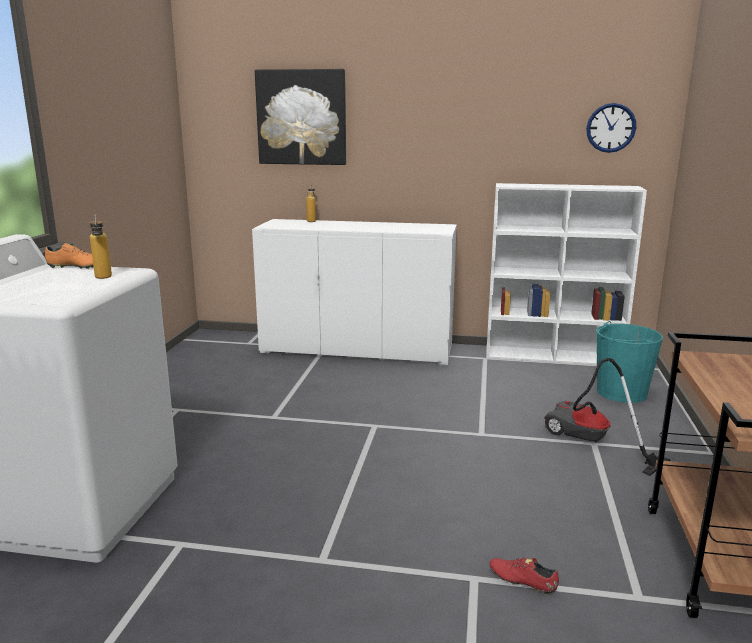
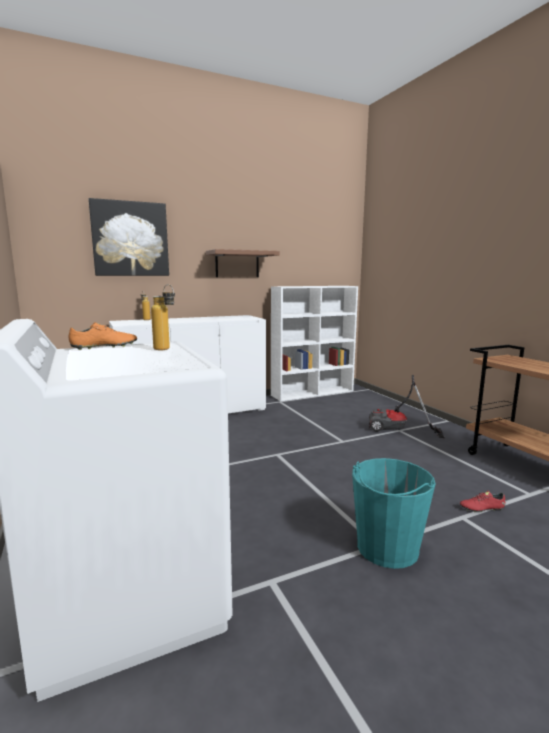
camera: 35 degrees left, 5 degrees down
wall clock [586,103,636,153] -> none
turquoise bucket [596,321,663,403] -> turquoise bucket moved to [352,458,436,569]
none -> brown shelf [206,249,279,277]

